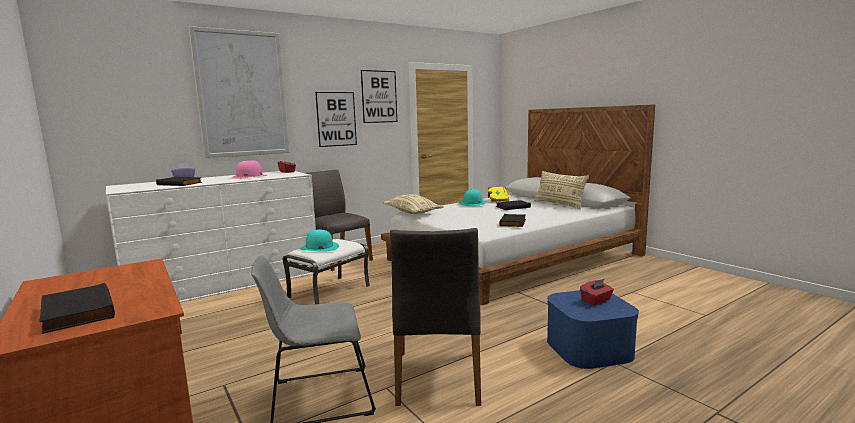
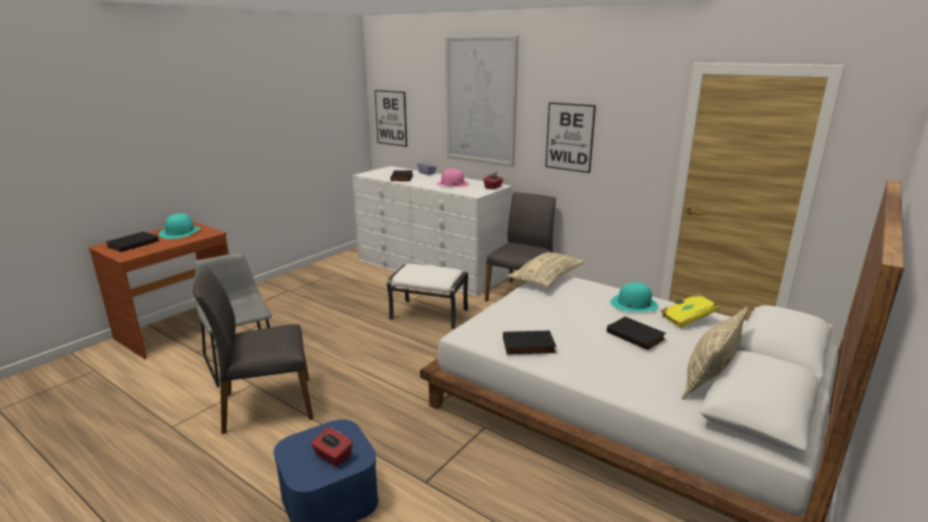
camera: 70 degrees right, 10 degrees up
turquoise hat [300,229,339,252] -> turquoise hat moved to [159,213,201,239]
picture [361,70,397,123] -> picture moved to [375,90,407,147]

